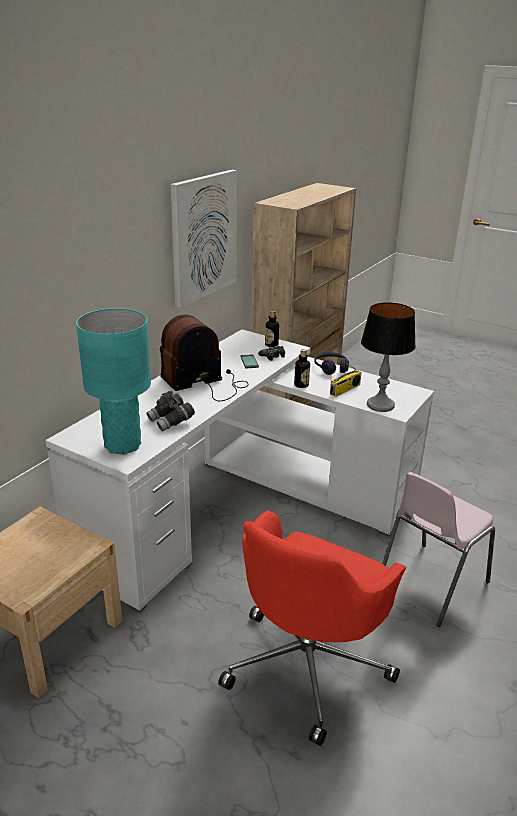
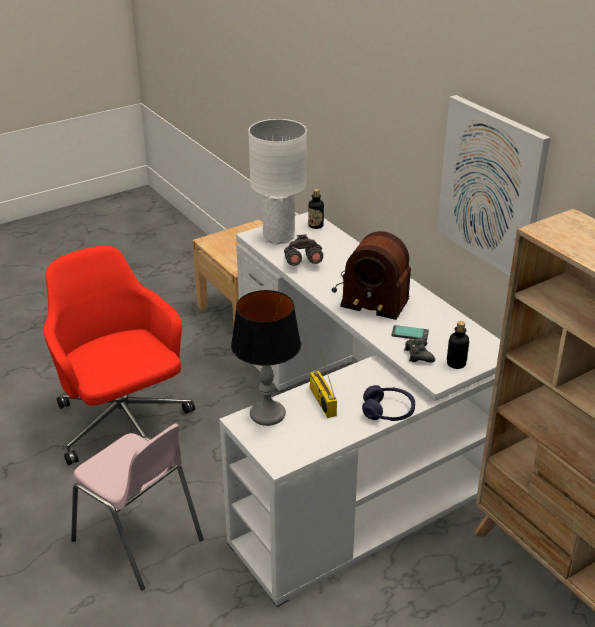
camera: 115 degrees right, 5 degrees up
turquoise table lamp [76,308,151,455] -> white table lamp [248,119,307,244]
radio [160,315,249,401] -> radio turned 120 degrees clockwise [332,231,411,320]
bottle [294,349,310,388] -> bottle moved to [308,189,324,229]
pink chair [382,472,495,627] -> pink chair turned 150 degrees clockwise [71,423,203,590]

